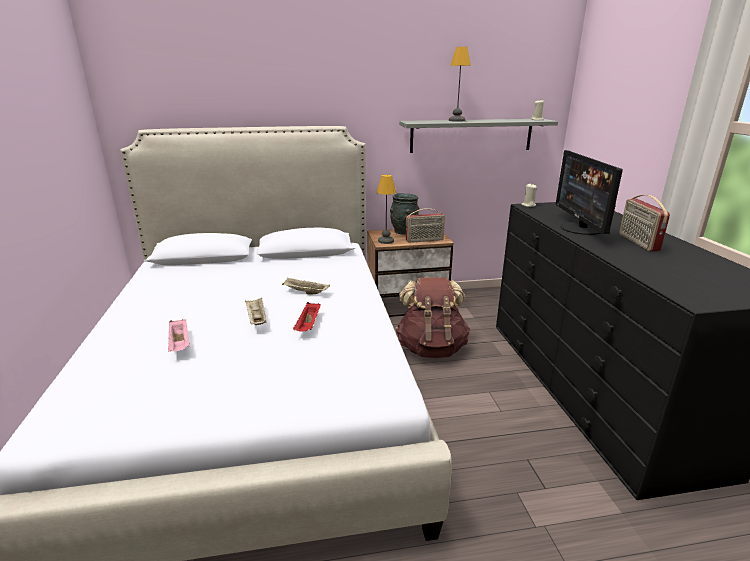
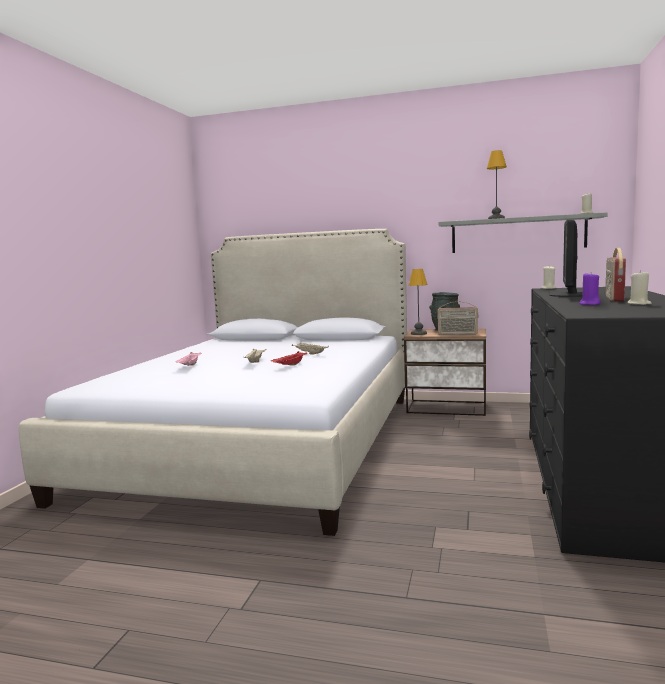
camera: 25 degrees right, 15 degrees down
brown backpack [396,277,470,358] -> none
none -> purple candle [579,272,601,305]
none -> beige candle [627,270,652,305]

